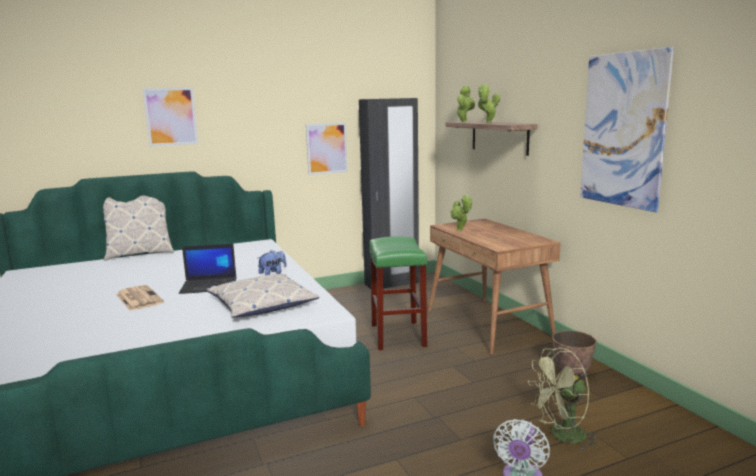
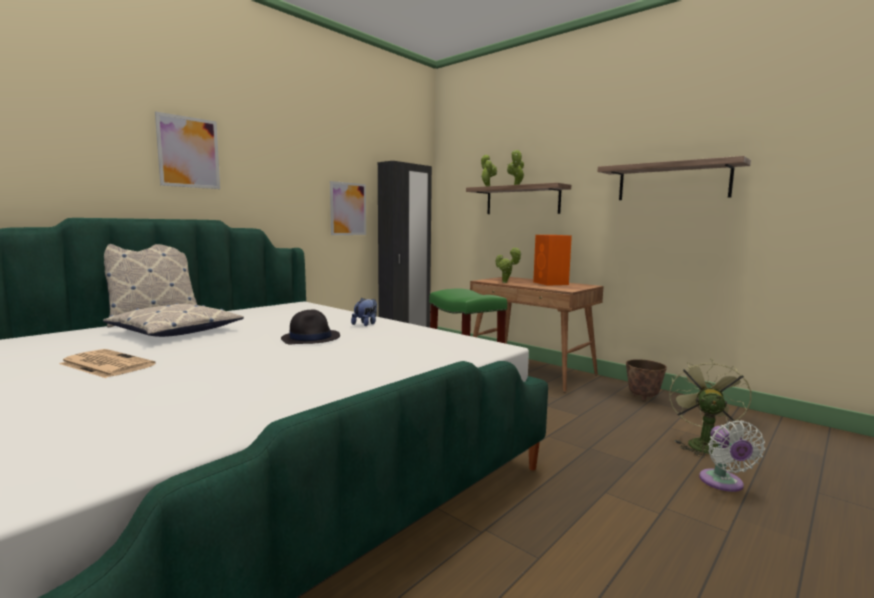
camera: 25 degrees left, 5 degrees down
newspaper [116,285,164,311] -> newspaper moved to [59,349,156,378]
laptop [179,244,237,294] -> black hat [281,310,340,344]
pillow [207,274,320,318] -> pillow moved to [103,303,244,337]
green fan [528,348,598,451] -> green fan turned 150 degrees clockwise [669,359,751,458]
picture [580,47,674,212] -> shelf [597,156,751,200]
none -> orange speaker [533,235,572,286]

